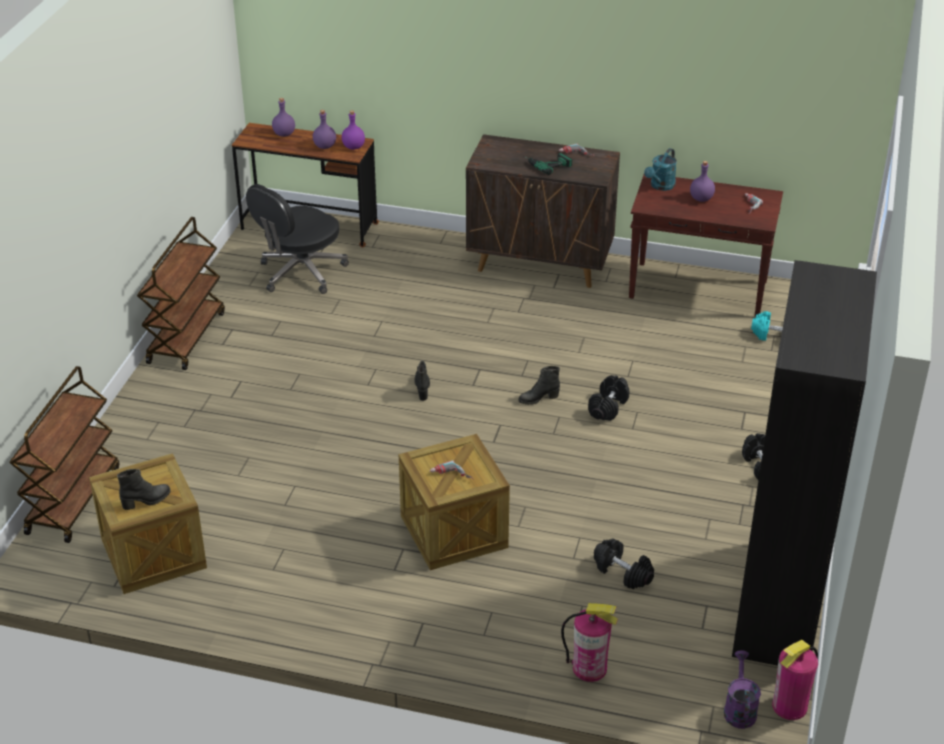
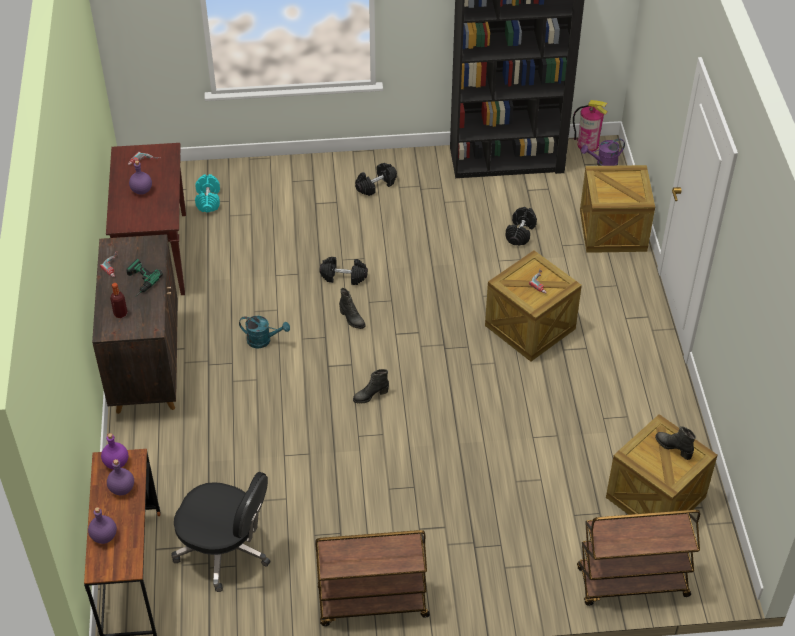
camera: 110 degrees left, 10 degrees up
fire extinguisher [561,603,618,682] -> crate [580,165,655,253]
turquoise watering can [644,148,677,191] -> turquoise watering can moved to [239,316,290,349]
none -> bottle [110,283,127,318]

